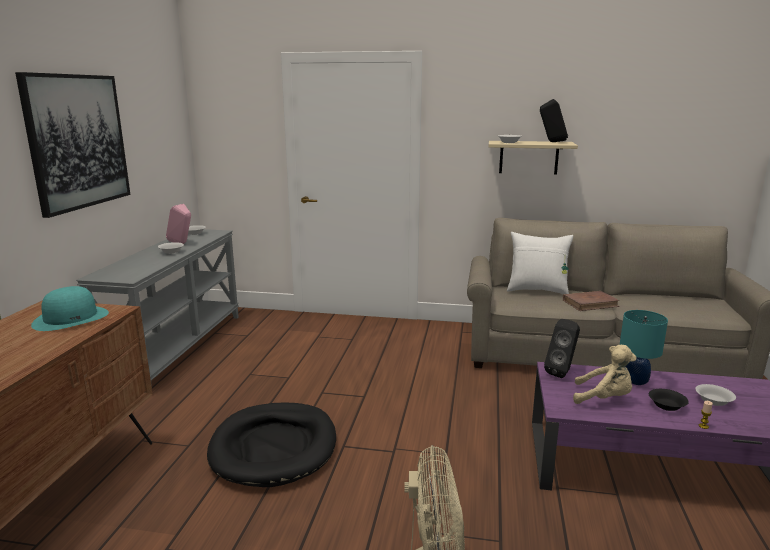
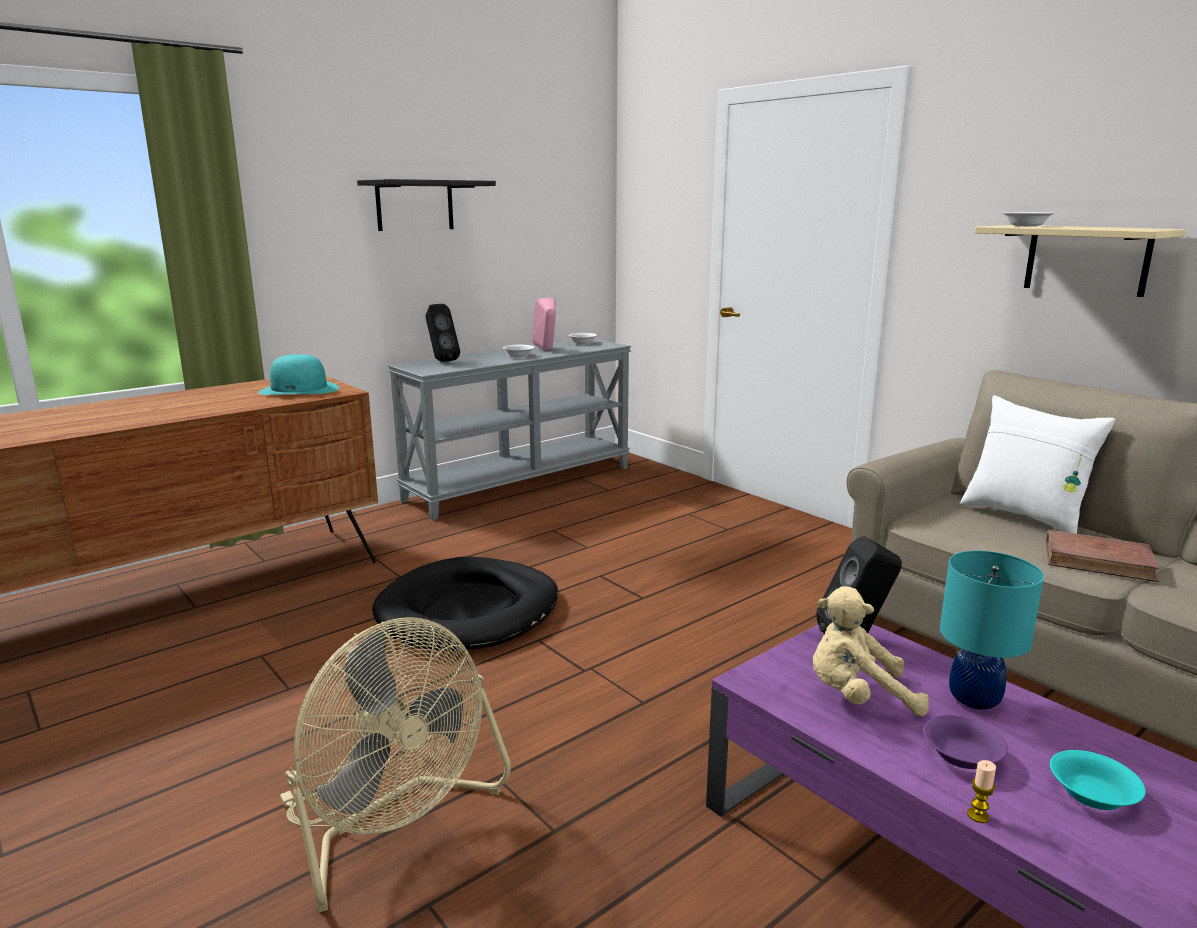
camera: 40 degrees right, 0 degrees up
picture [15,72,130,218] -> black shelf [357,179,496,231]
black speaker [540,99,568,142] -> black speaker moved to [425,304,460,362]
beige plush toy [573,345,637,404] -> beige plush toy turned 120 degrees clockwise [813,586,929,716]
black bowl [649,389,689,411] -> purple bowl [923,715,1008,769]
white bowl [695,384,736,406] -> turquoise bowl [1050,750,1146,810]

